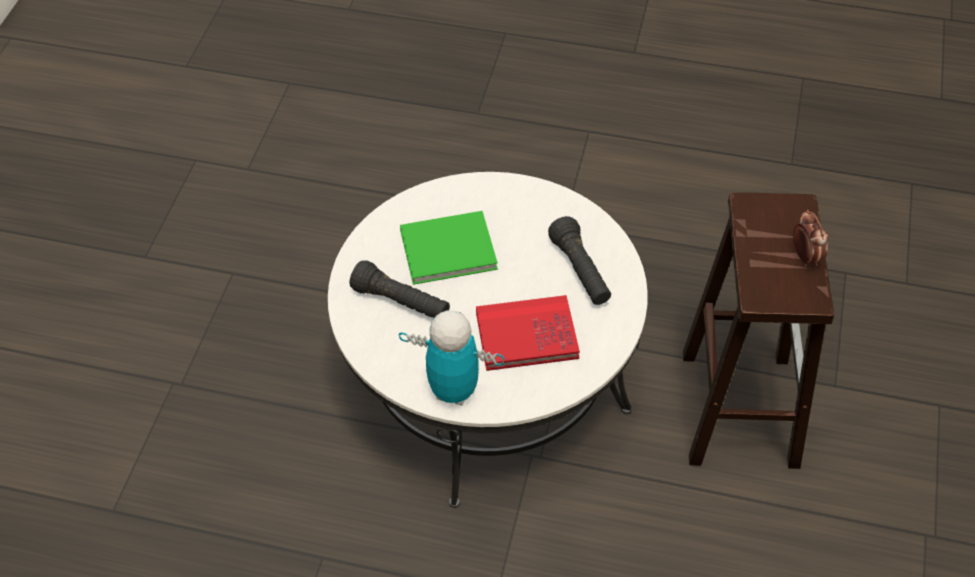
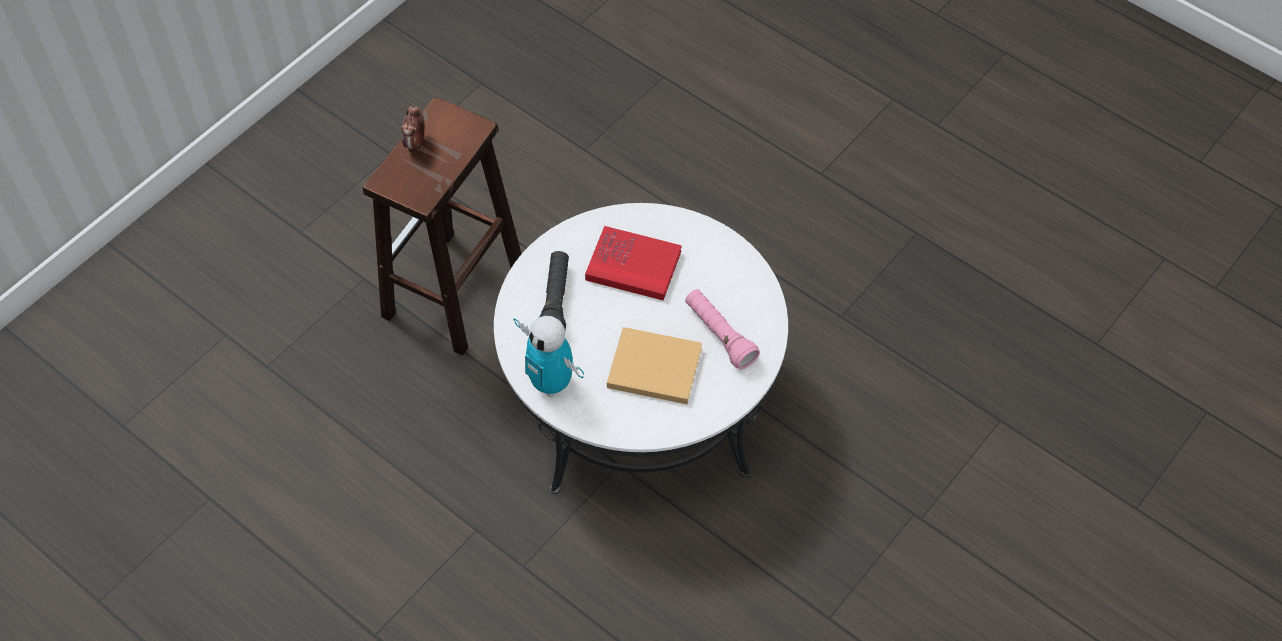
camera: 155 degrees left, 5 degrees up
black flashlight [350,260,450,318] -> pink flashlight [685,289,760,369]
toy robot [399,310,504,406] -> toy robot moved to [514,316,584,397]
green book [400,211,498,285] -> beige book [607,327,702,404]

